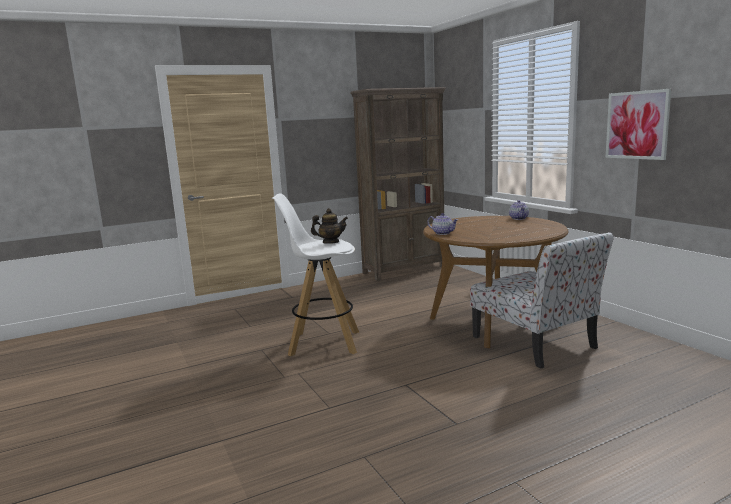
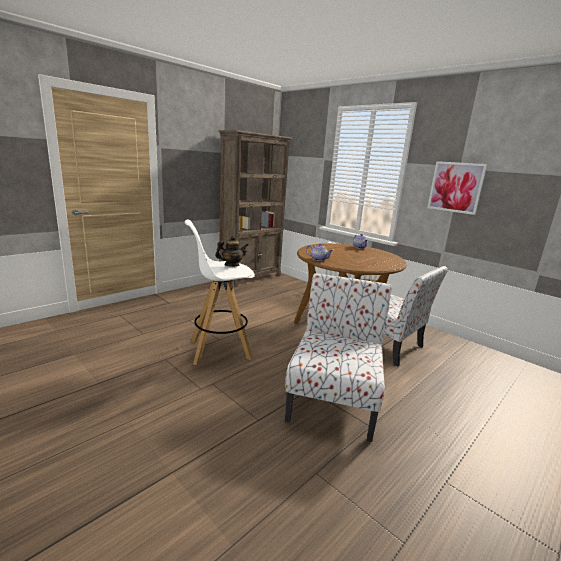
camera: 20 degrees left, 5 degrees up
none -> chair [285,273,392,442]

